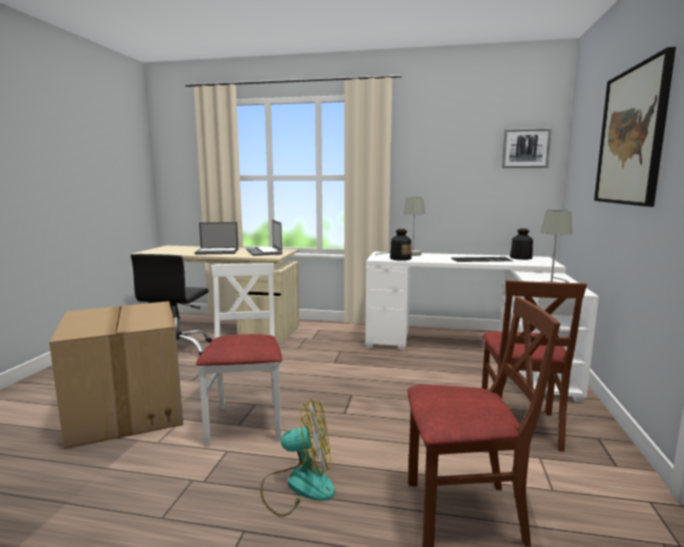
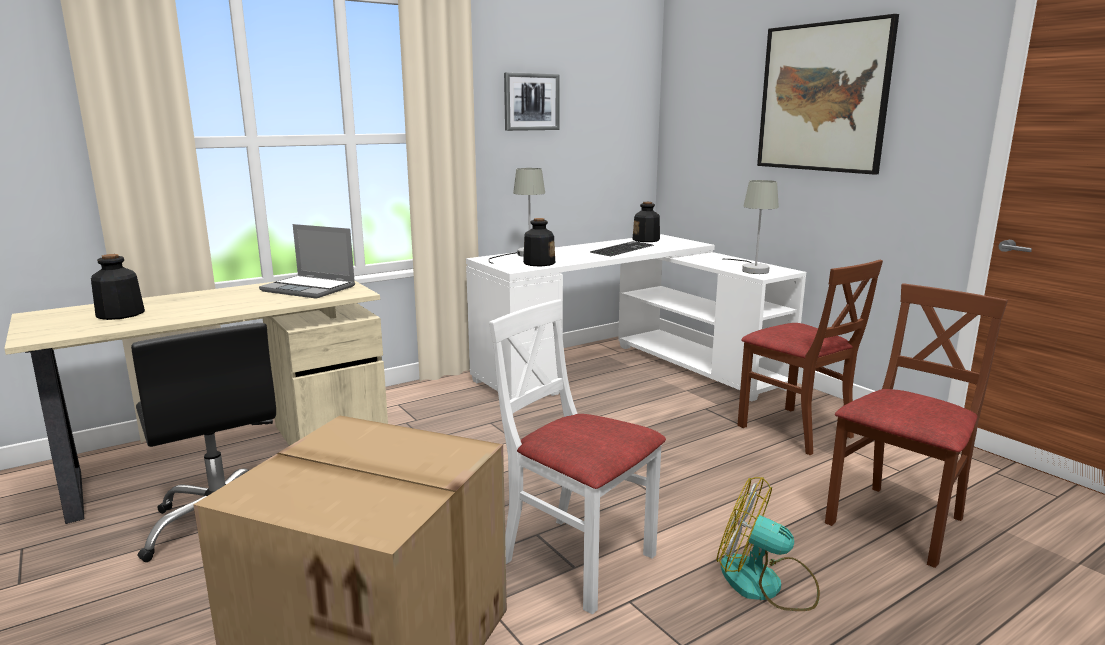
camera: 45 degrees left, 5 degrees up
laptop [195,222,238,255] -> none
fan [261,399,335,517] -> fan turned 105 degrees counterclockwise [716,477,820,611]
picture [502,128,552,168] -> picture moved to [504,72,560,131]
none -> bottle [91,254,145,320]

